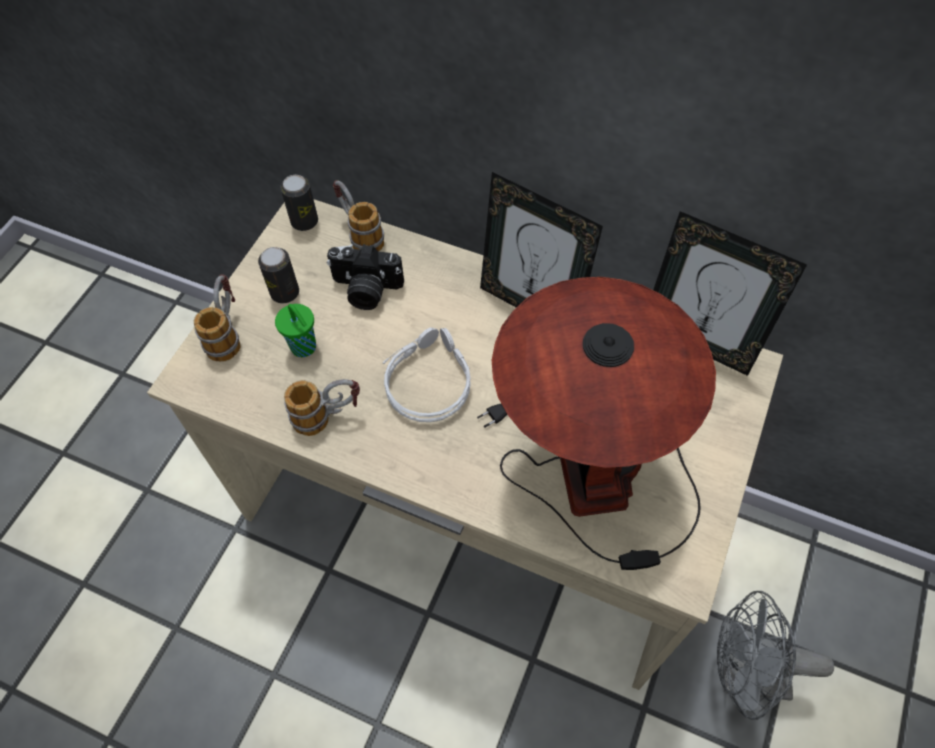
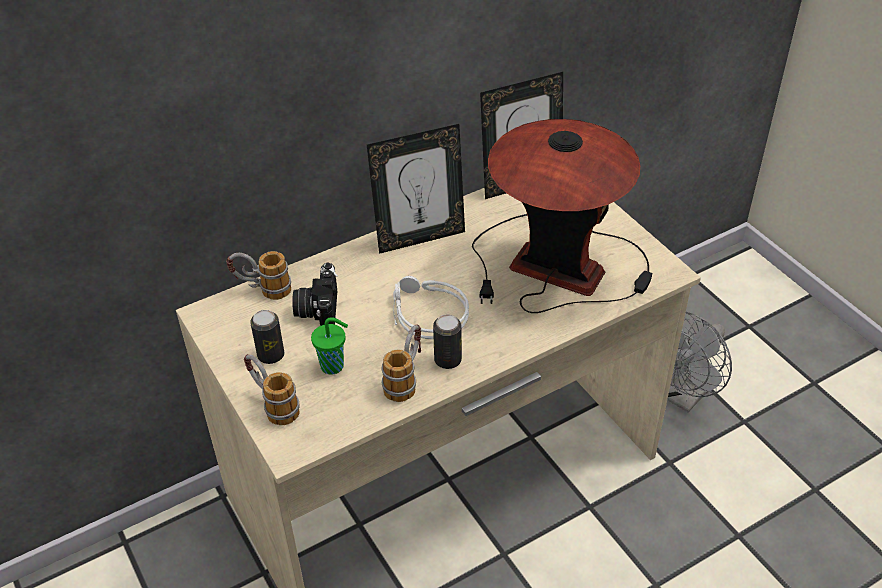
camera: 55 degrees left, 15 degrees down
can [280,175,318,231] -> can moved to [433,315,462,369]
camera [326,244,404,310] -> camera turned 135 degrees clockwise [292,263,338,326]

